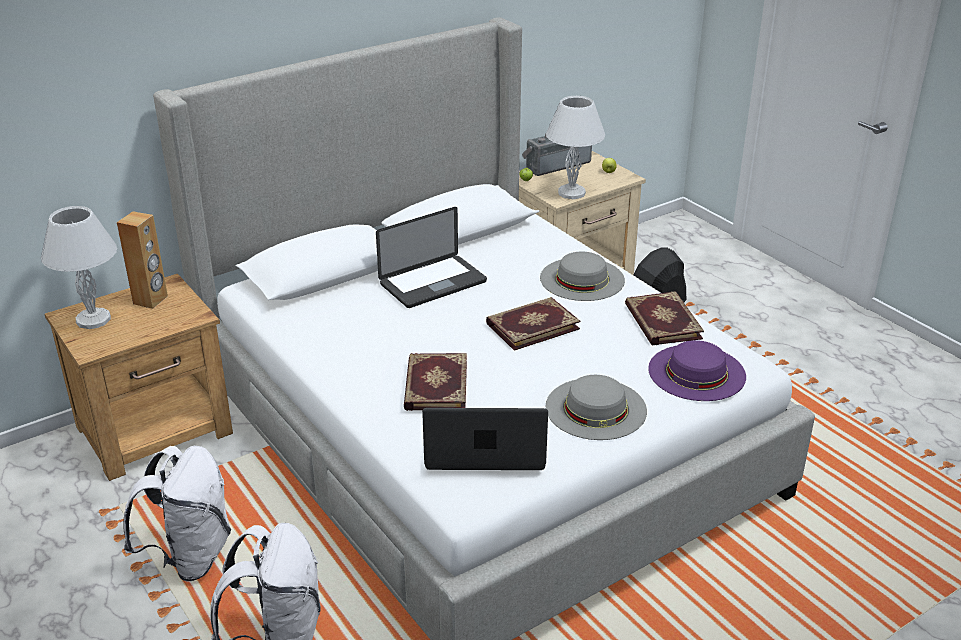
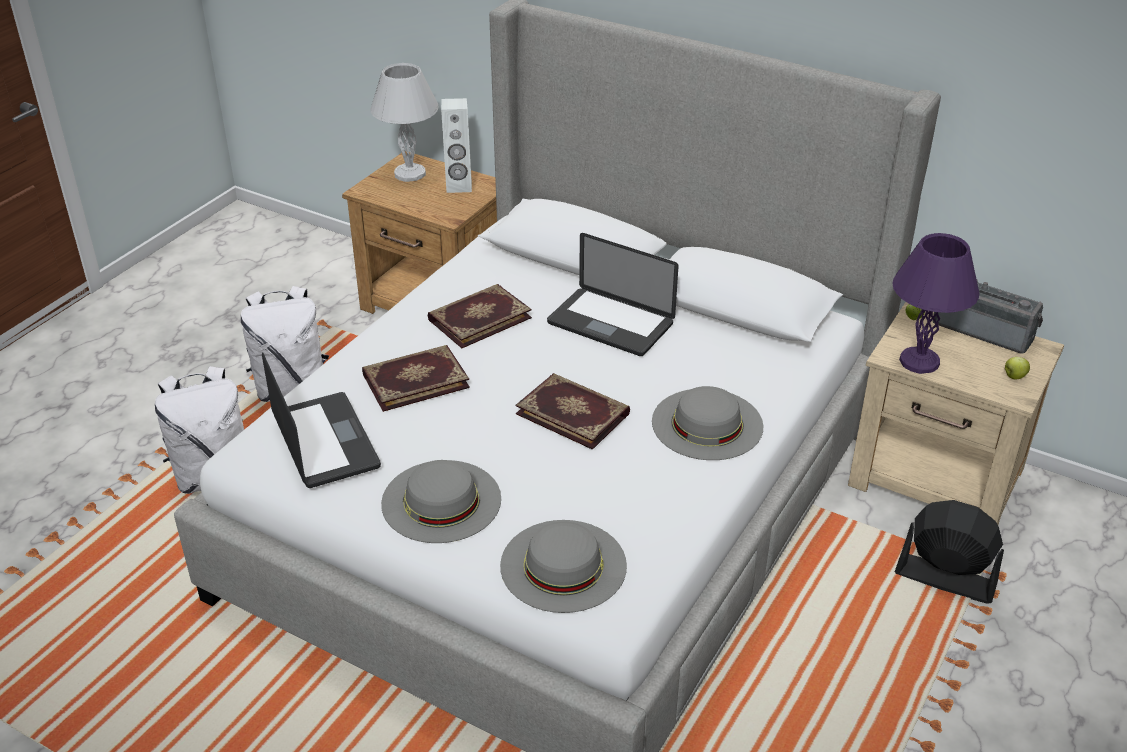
camera: 65 degrees right, 5 degrees up
brown speaker [117,211,168,309] -> white speaker [441,98,472,193]
white table lamp [546,96,605,199] -> purple table lamp [892,233,980,374]
book [625,291,704,345] -> book moved to [428,284,532,348]
purple hat [648,340,746,401] -> grey hat [500,520,627,613]

